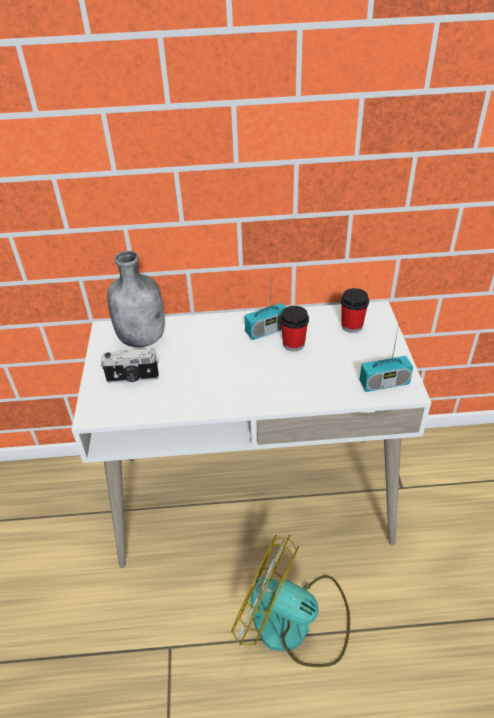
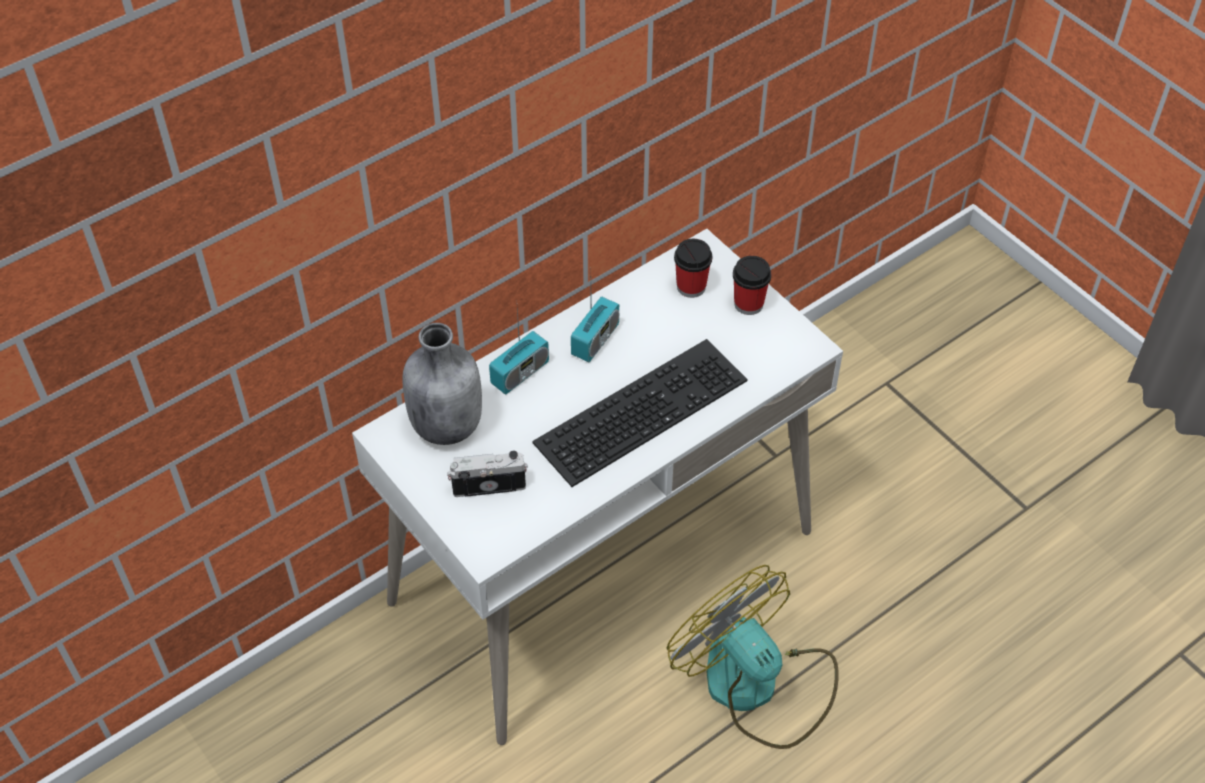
camera: 35 degrees left, 10 degrees up
camera [101,349,159,383] -> camera turned 150 degrees counterclockwise [447,450,528,497]
fan [231,535,350,667] -> fan turned 60 degrees clockwise [666,565,839,749]
cup [280,306,309,351] -> cup moved to [733,256,771,315]
radio [360,324,413,392] -> radio moved to [489,309,549,395]
none -> keyboard [532,339,748,487]

